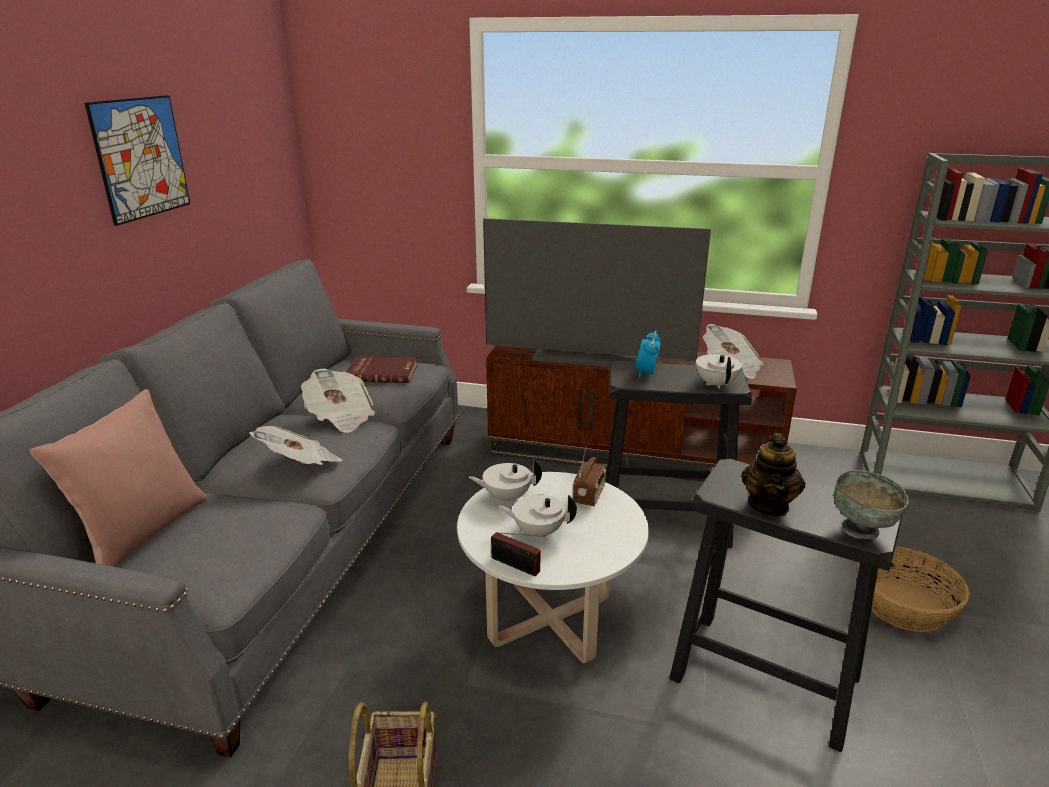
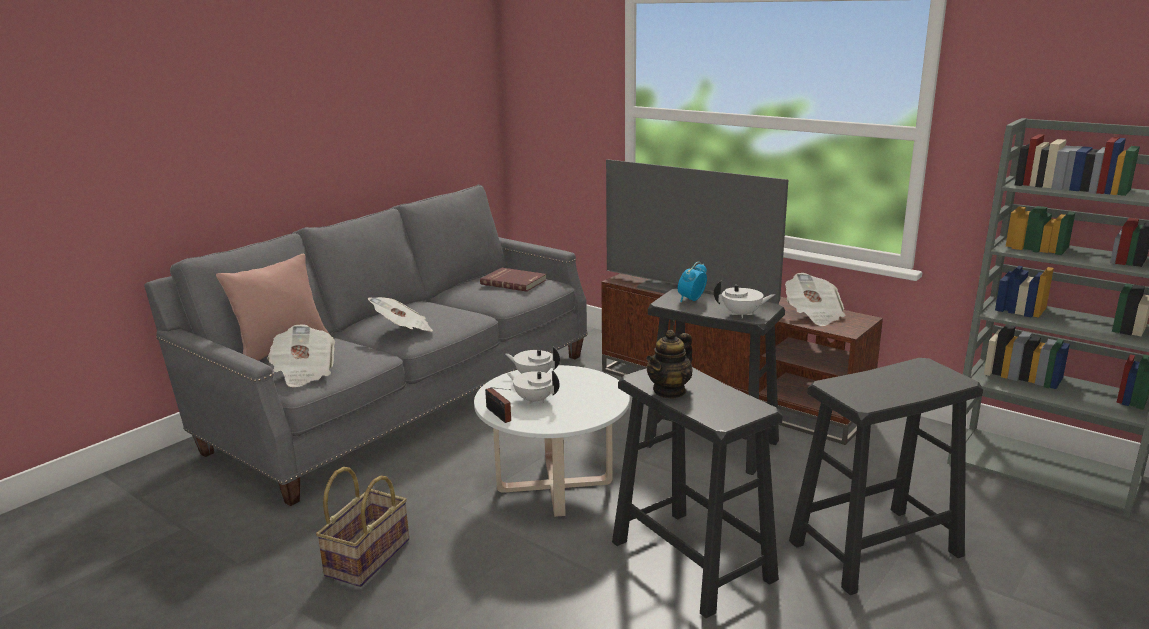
camera: 25 degrees right, 5 degrees down
picture [85,95,190,226] -> none
newspaper [301,368,375,433] -> newspaper moved to [267,324,335,388]
radio [573,448,606,506] -> none
white teapot [696,350,742,389] -> white teapot turned 75 degrees clockwise [714,280,775,318]
grey bowl [834,470,909,539] -> none
basket [857,547,970,632] -> black stool [789,358,983,595]

